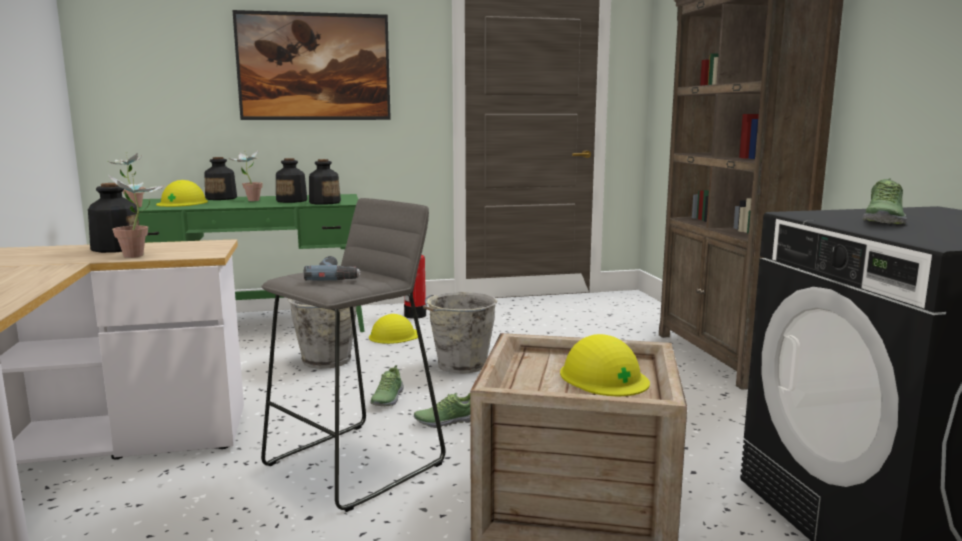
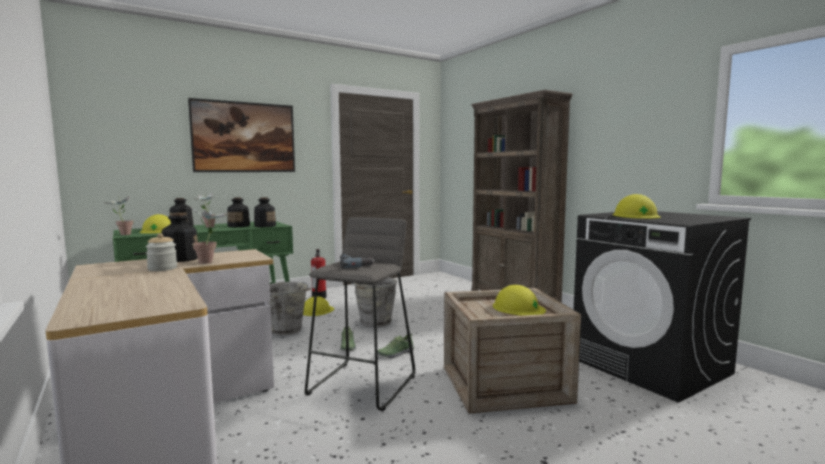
camera: 20 degrees left, 5 degrees down
shoe [863,178,907,224] -> yellow hard hat [613,194,661,219]
none -> jar [146,233,177,271]

